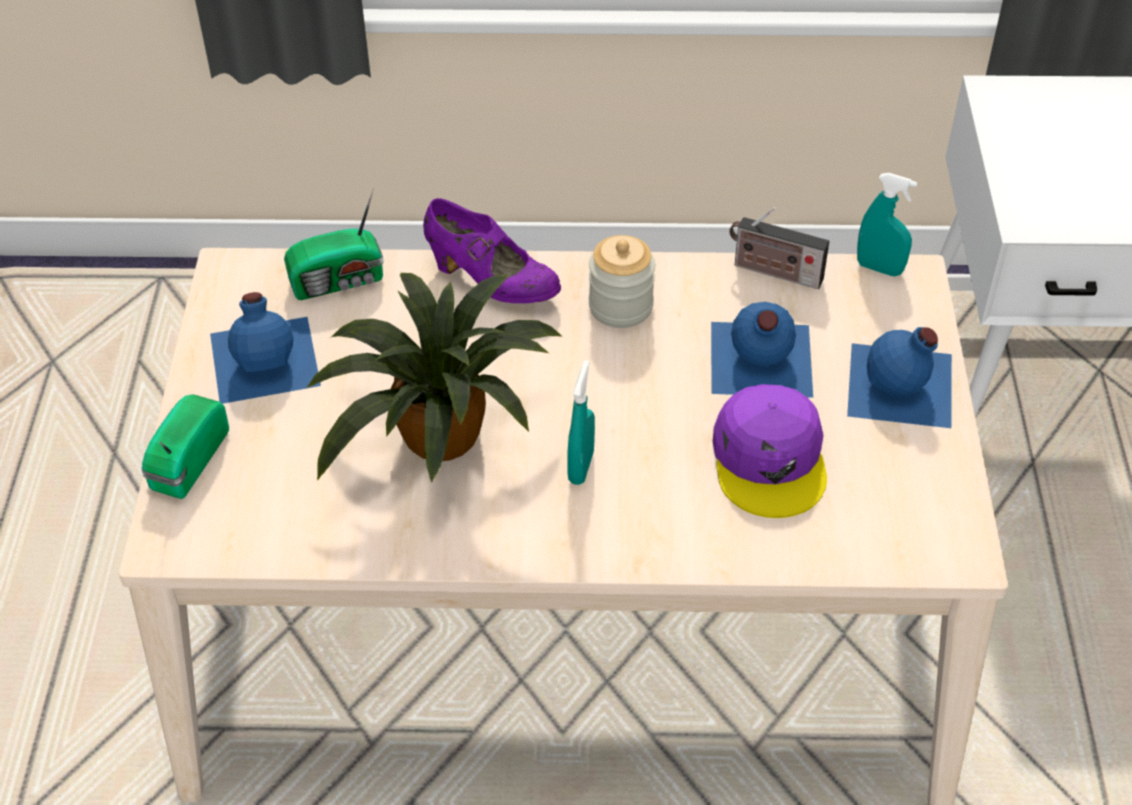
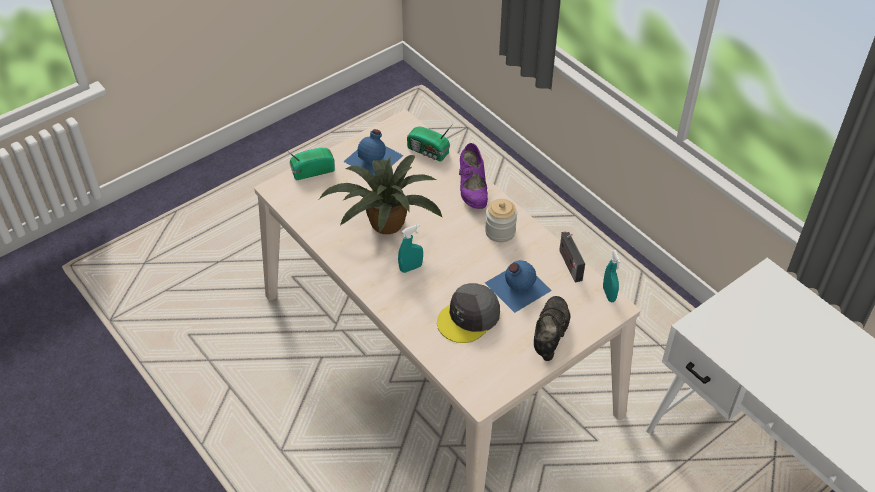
camera: 50 degrees right, 0 degrees up
purple cap [713,384,827,518] -> grey cap [437,283,500,343]
blue bottle [847,327,952,428] -> black shoe [534,296,570,361]

